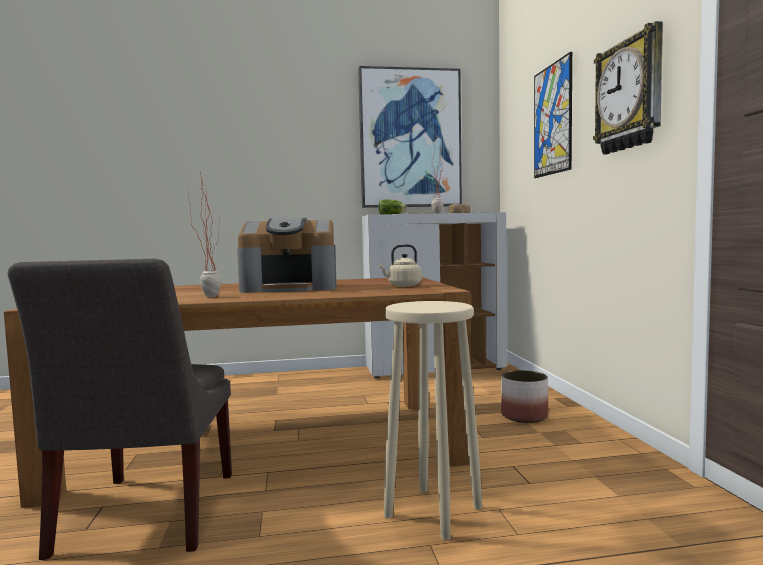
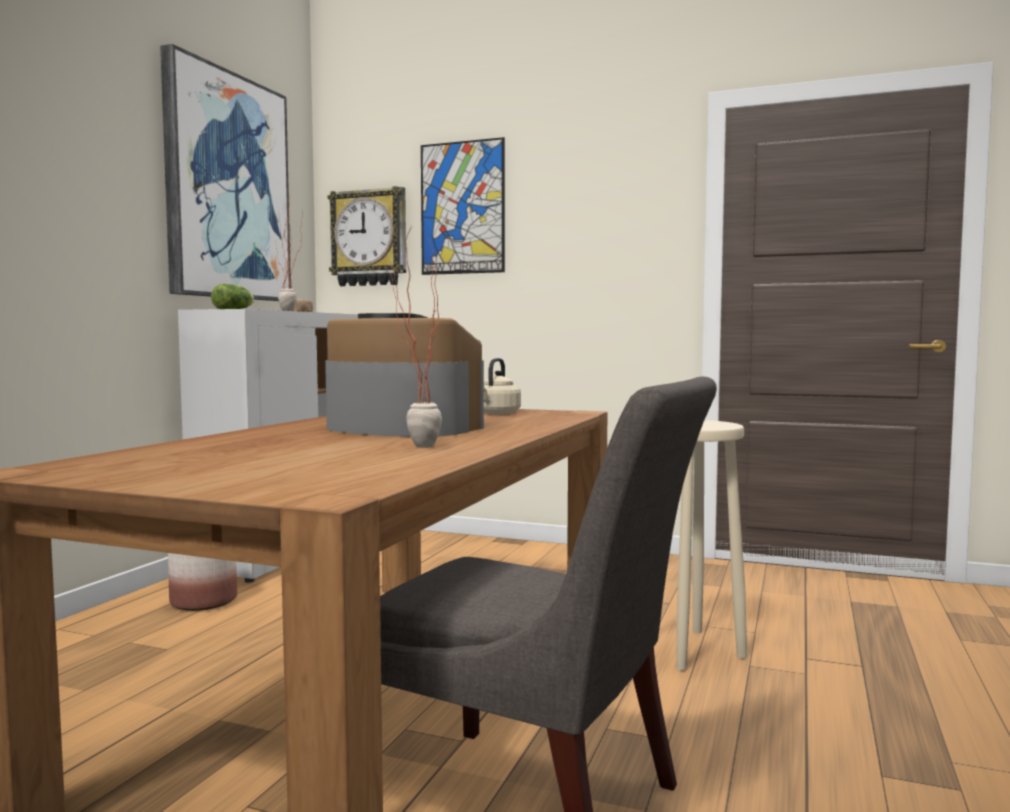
camera: 60 degrees left, 0 degrees up
coffee machine [237,218,337,293] -> coffee machine turned 90 degrees counterclockwise [325,313,484,437]
planter [501,370,548,423] -> planter moved to [168,553,237,611]
wall clock [593,21,663,154] -> wall clock moved to [328,186,406,286]

